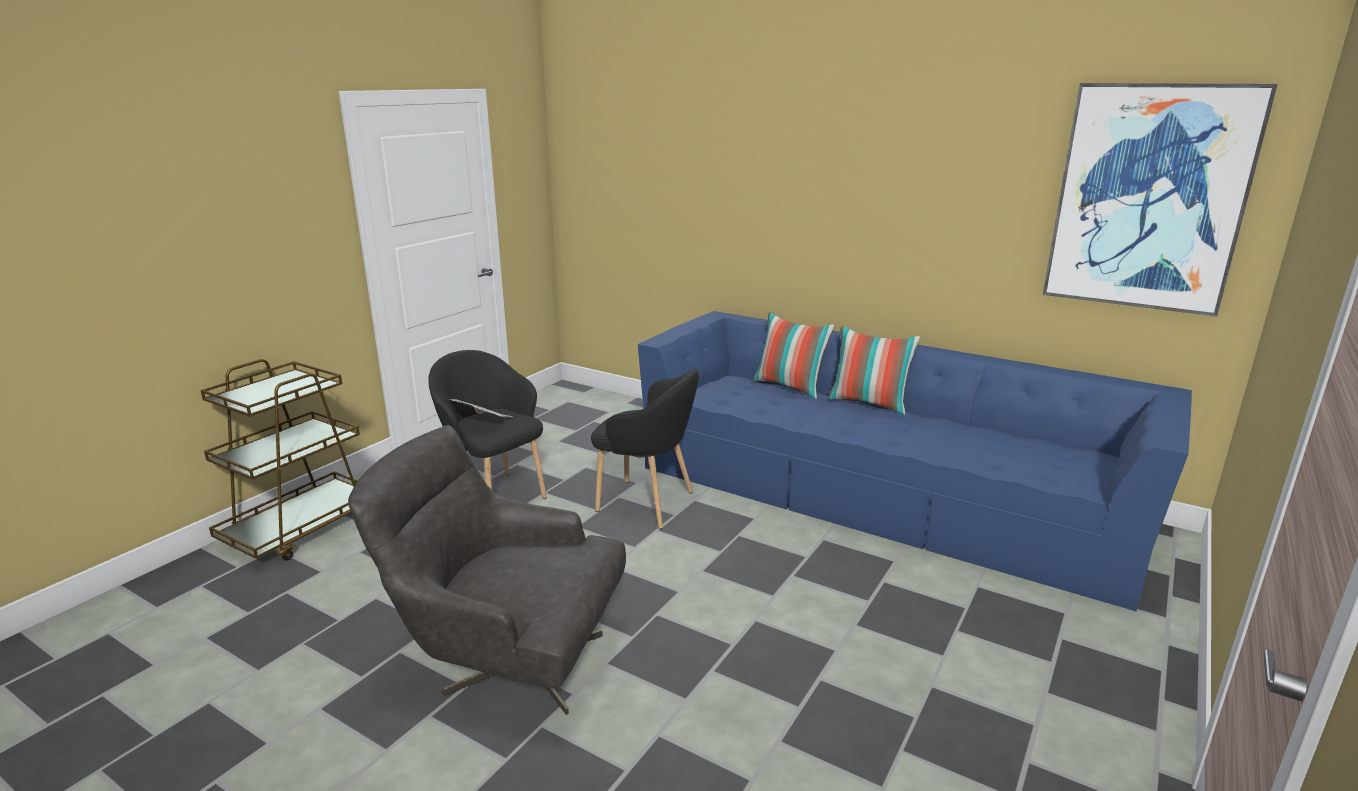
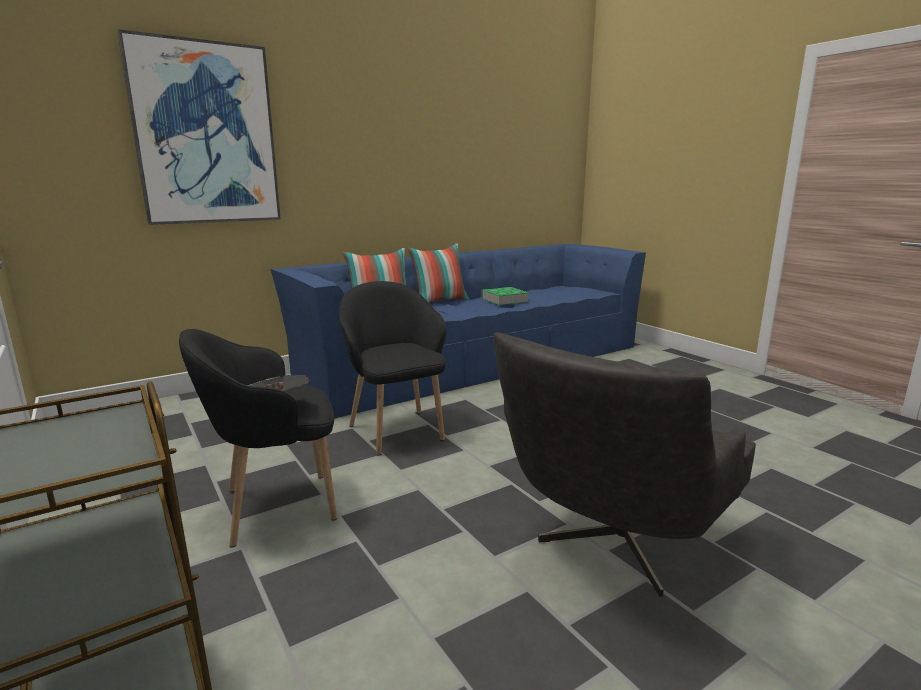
camera: 65 degrees left, 5 degrees down
black armchair [591,369,699,529] -> black armchair turned 75 degrees counterclockwise [339,281,447,456]
picture [1043,83,1278,317] -> picture moved to [117,29,281,225]
none -> book [481,287,528,305]

